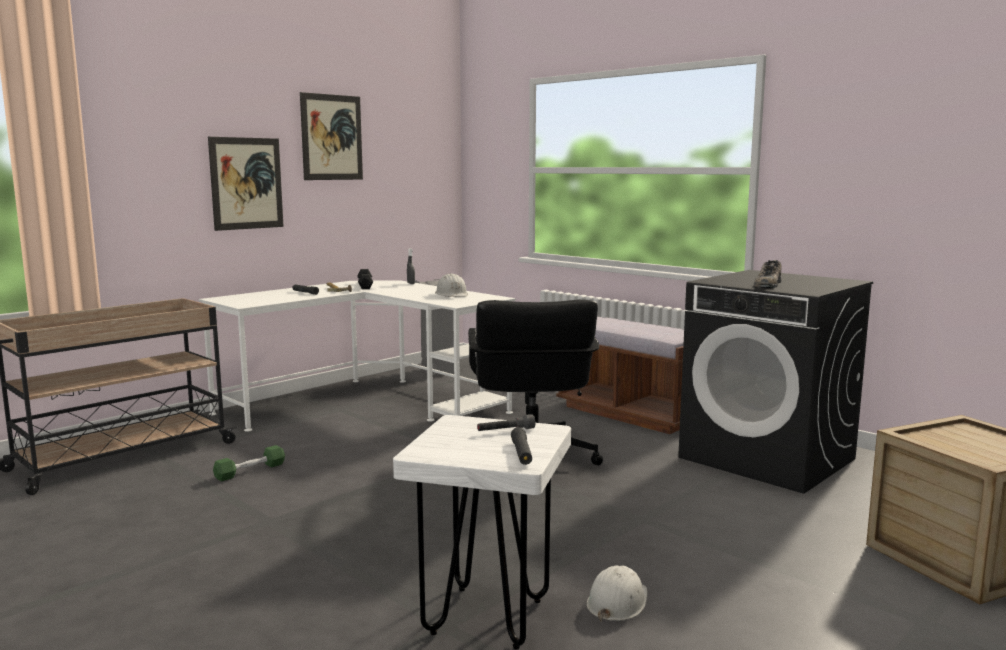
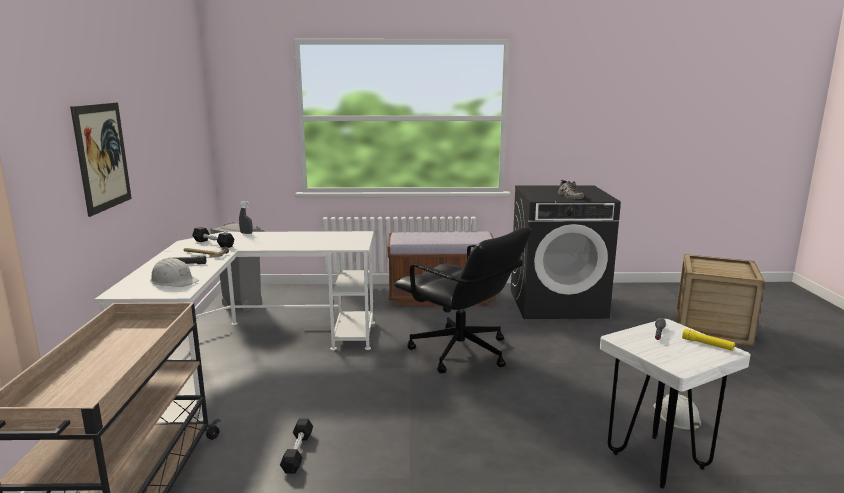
camera: 45 degrees left, 5 degrees up
green dumbbell [213,445,285,482] -> black dumbbell [280,418,313,474]
picture [300,92,363,180] -> none
white hard hat [435,273,468,297] -> white hard hat moved to [150,258,199,287]
black flashlight [511,427,532,465] -> yellow flashlight [682,329,735,351]

